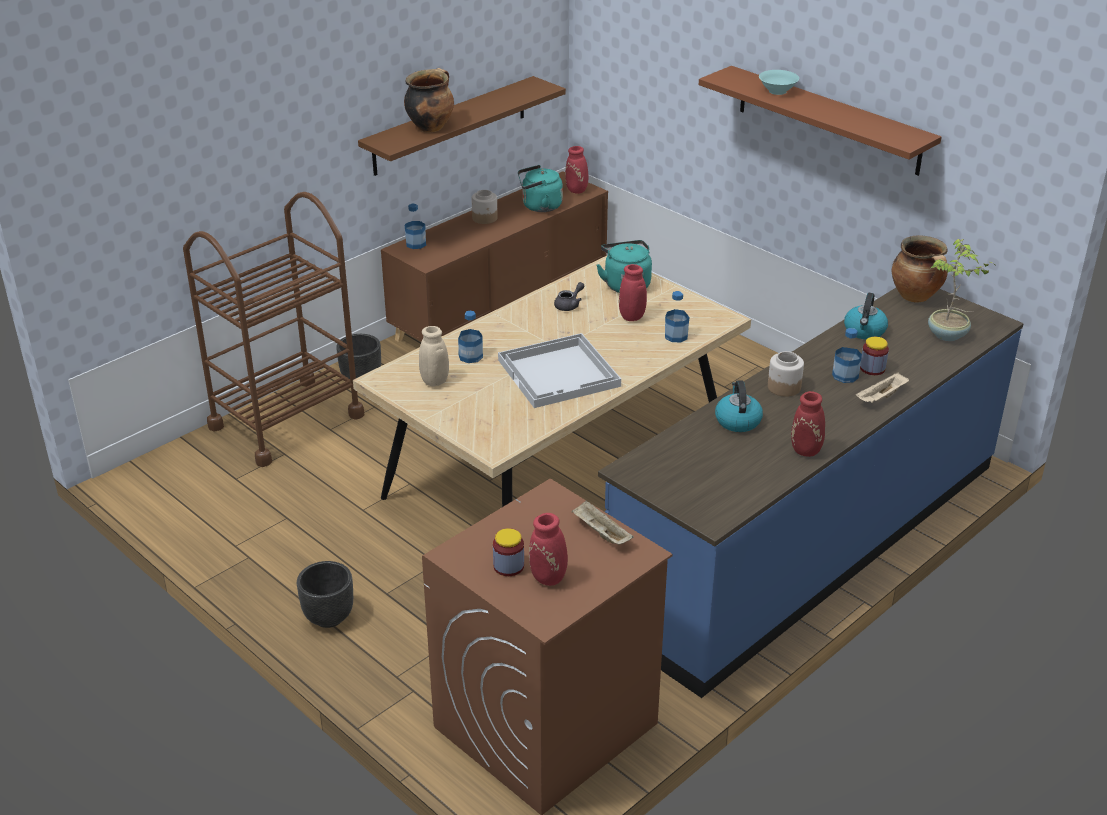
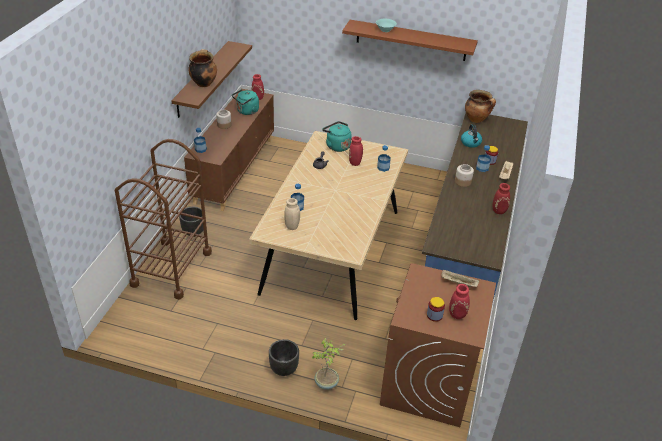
camera: 30 degrees left, 5 degrees up
white tray [498,333,621,408] -> none
kettle [715,380,763,432] -> none
potted plant [928,239,996,341] -> potted plant moved to [312,338,345,390]

